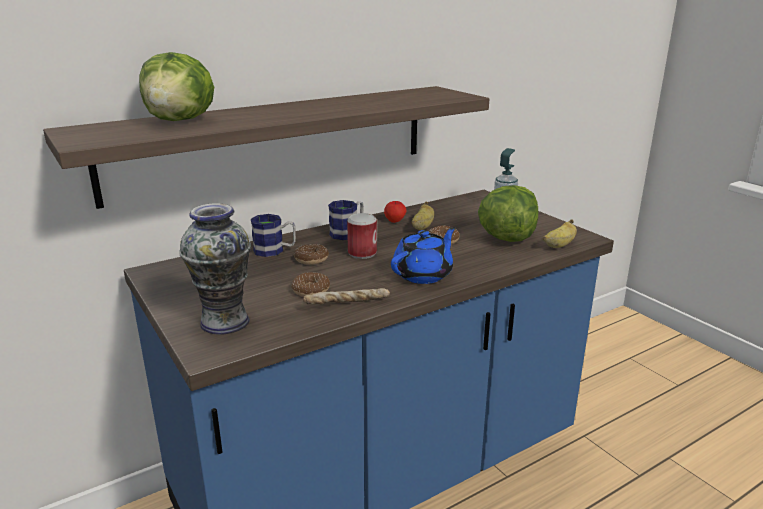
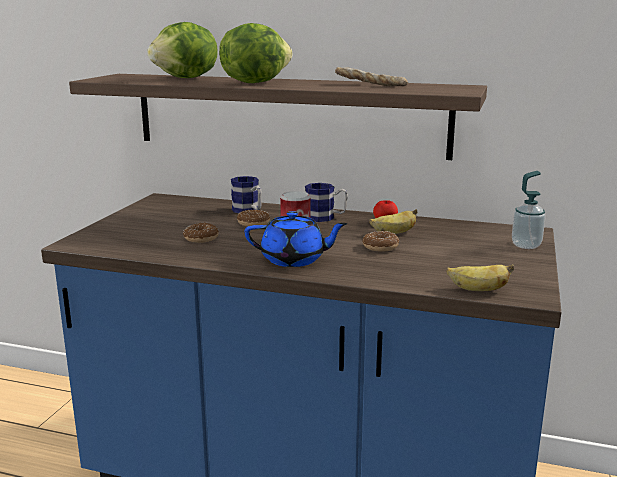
camera: 50 degrees right, 5 degrees down
vase [179,203,251,335] -> none
bread [303,288,390,305] -> bread moved to [335,67,408,86]
lettuce [478,185,538,242] -> lettuce moved to [219,23,292,83]

